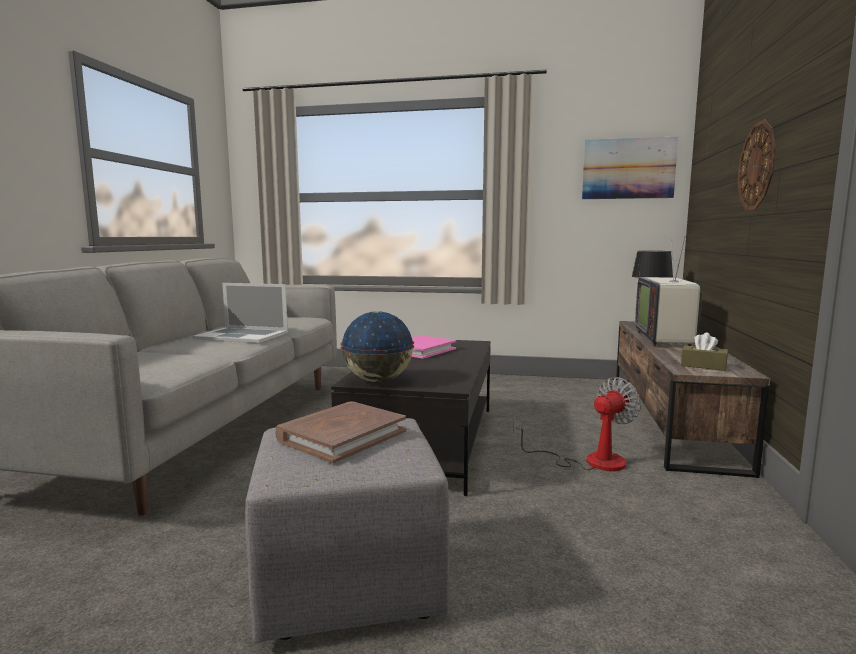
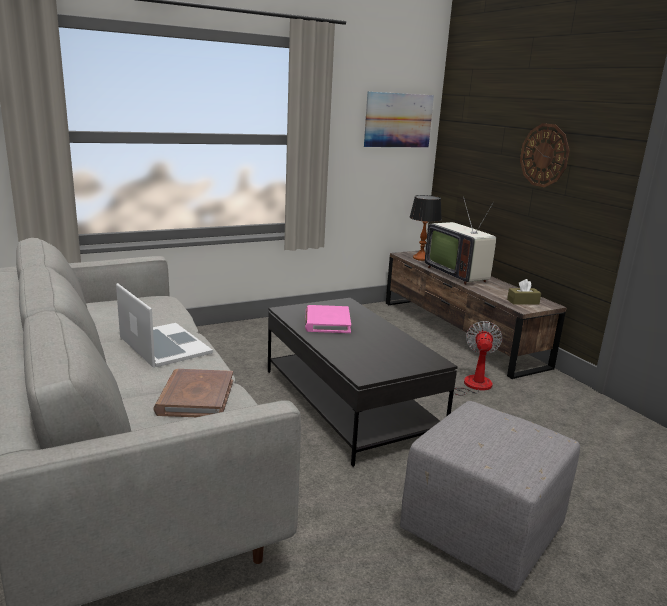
camera: 40 degrees left, 10 degrees up
laptop [192,283,288,343] -> laptop turned 105 degrees counterclockwise [116,283,213,368]
brown book [275,402,406,463] -> brown book moved to [153,369,233,417]
globe [340,311,414,382] -> none

